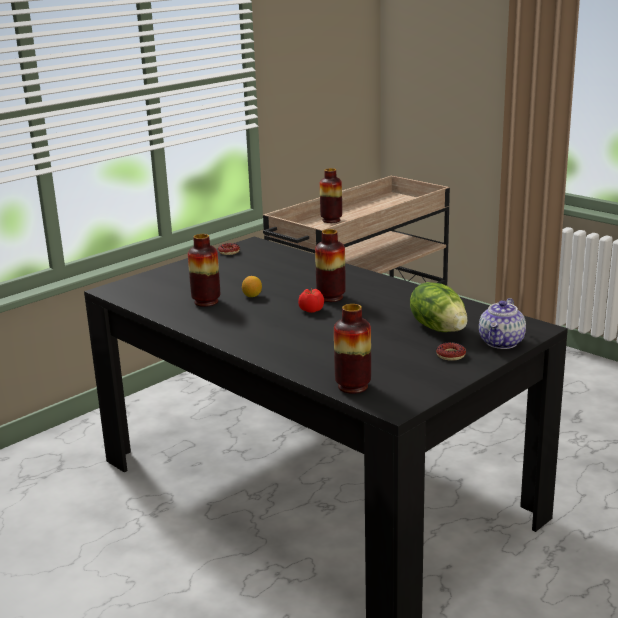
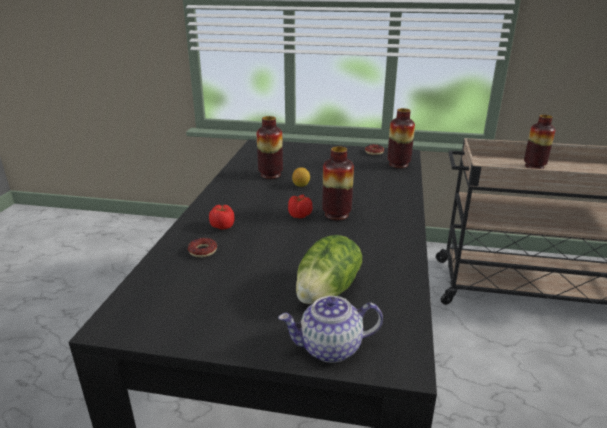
camera: 55 degrees right, 5 degrees up
vase [334,304,371,394] -> vase moved to [387,108,415,168]
donut [436,343,466,361] -> donut moved to [188,238,217,257]
none -> tomato [209,205,234,230]

